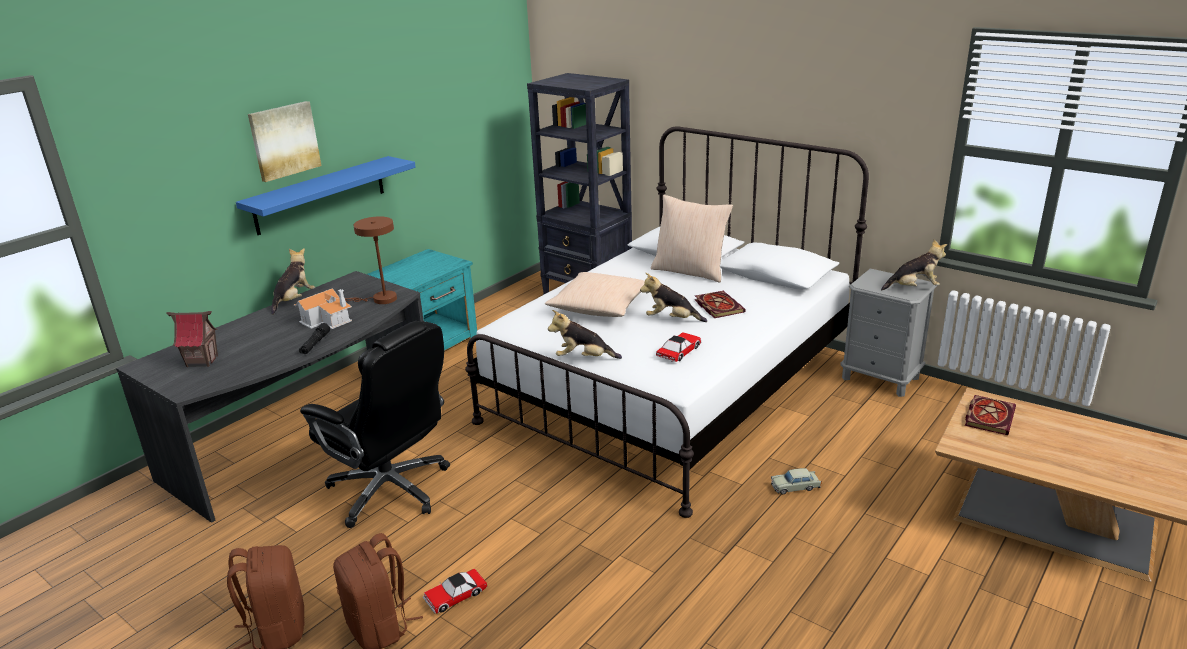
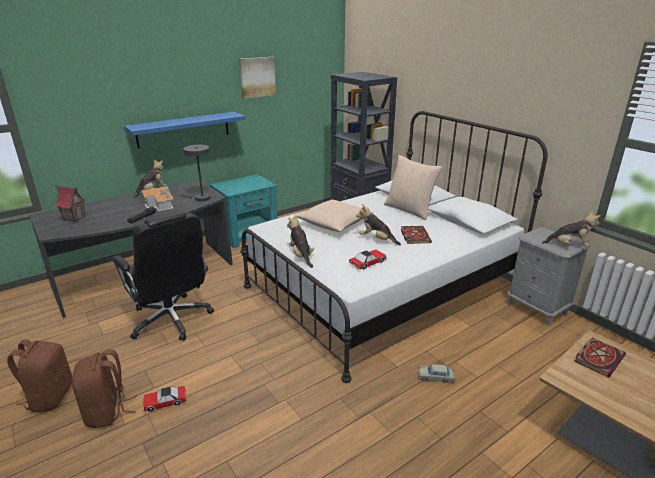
camera: 15 degrees right, 0 degrees up
picture [248,101,322,182] -> picture moved to [239,57,276,99]
brown table lamp [345,216,397,304] -> grey table lamp [179,145,210,201]
plush toy [548,310,622,359] -> plush toy turned 45 degrees clockwise [287,215,314,268]

